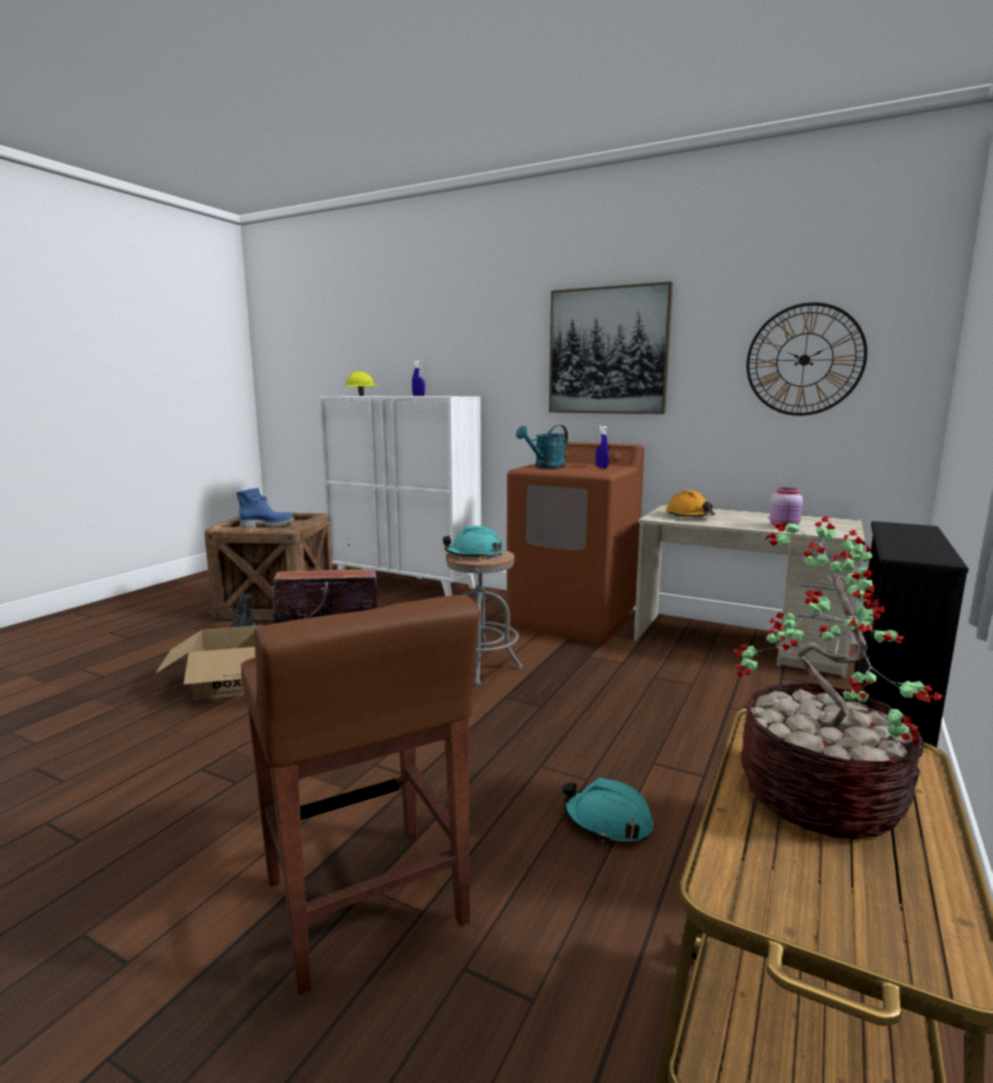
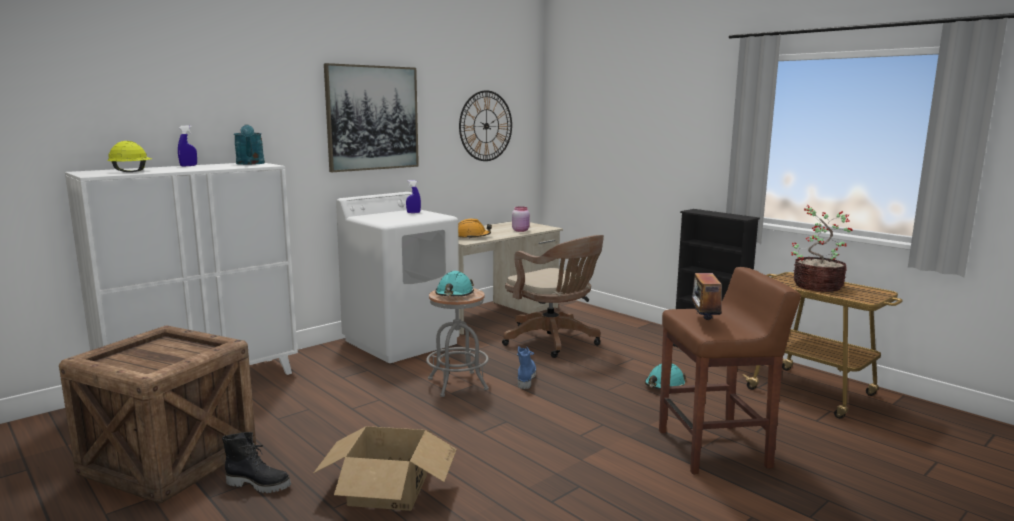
camera: 70 degrees left, 0 degrees up
blue boot [236,488,295,528] -> blue boot moved to [517,346,536,389]
brown washing machine [507,442,644,644] -> white washing machine [336,192,459,363]
turquoise watering can [516,425,568,469] -> turquoise watering can moved to [234,125,265,165]
none -> brown office chair [502,235,604,358]

